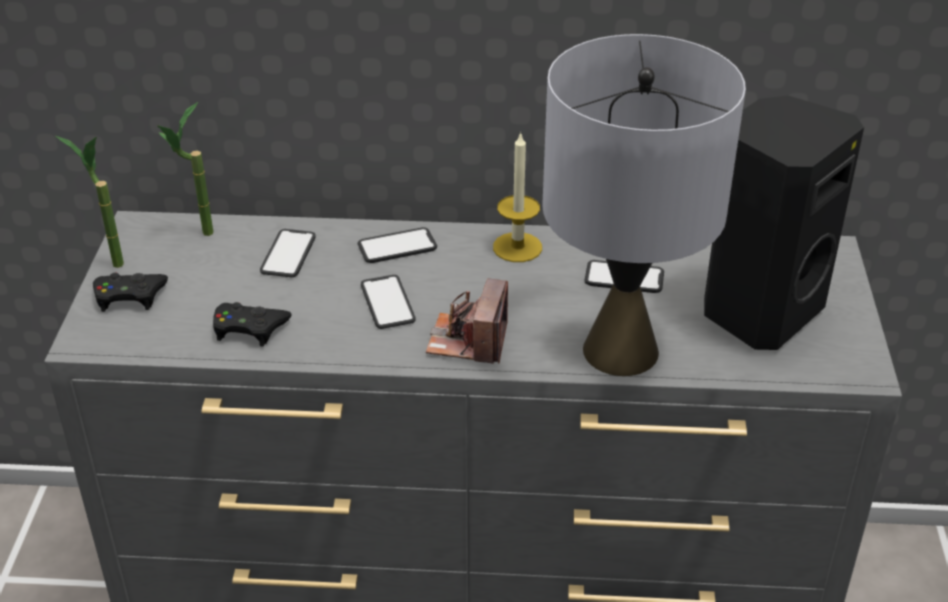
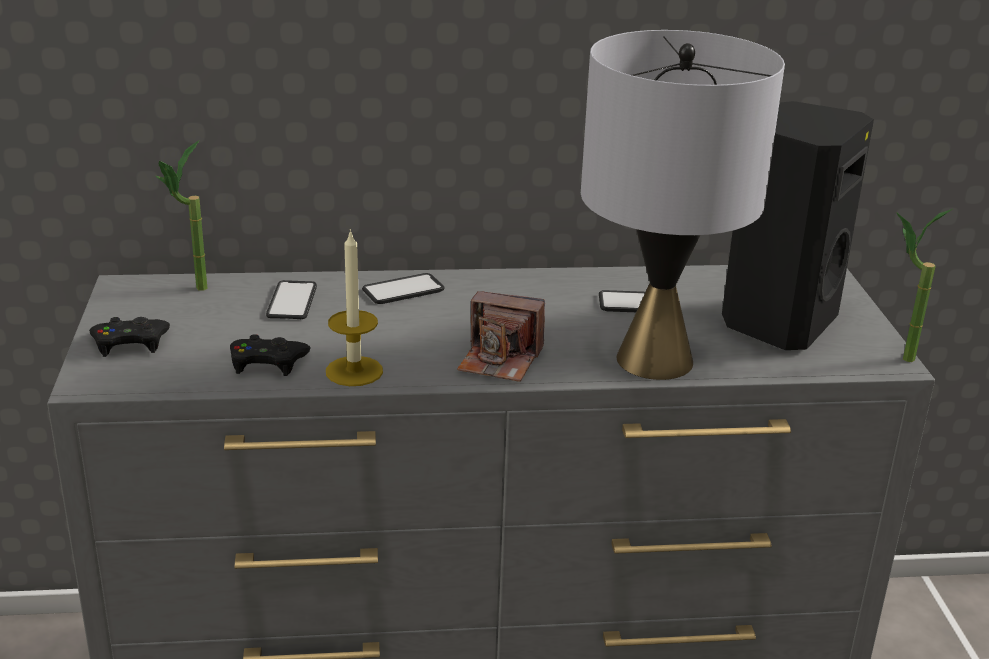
camera: 10 degrees left, 10 degrees down
potted plant [56,136,124,268] -> potted plant moved to [896,209,953,362]
phone [361,275,416,329] -> none
camera [426,279,508,364] -> camera turned 75 degrees counterclockwise [457,291,545,382]
candle [493,131,542,262] -> candle moved to [326,229,383,386]

